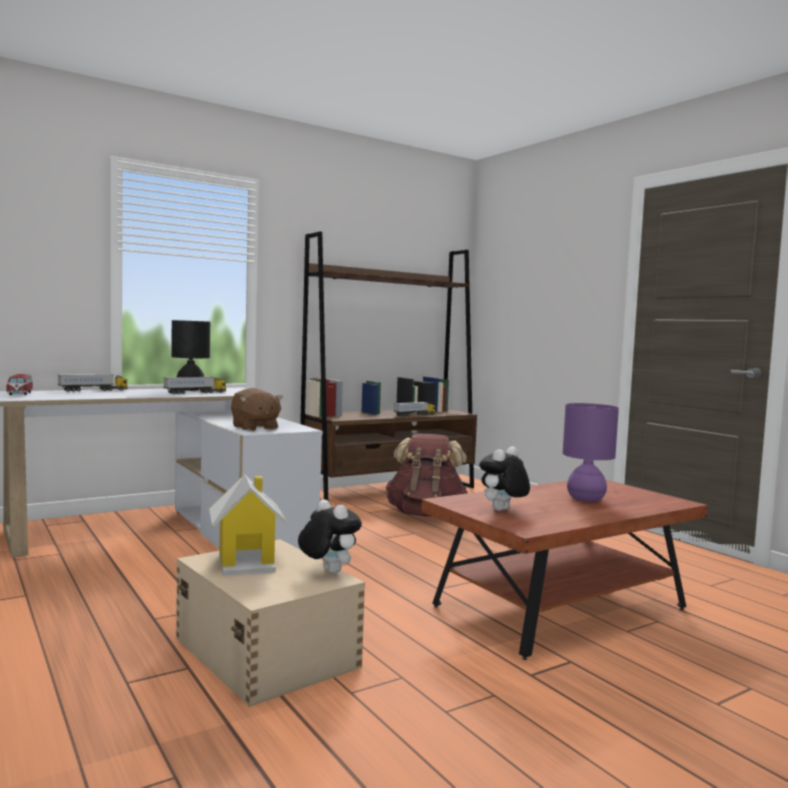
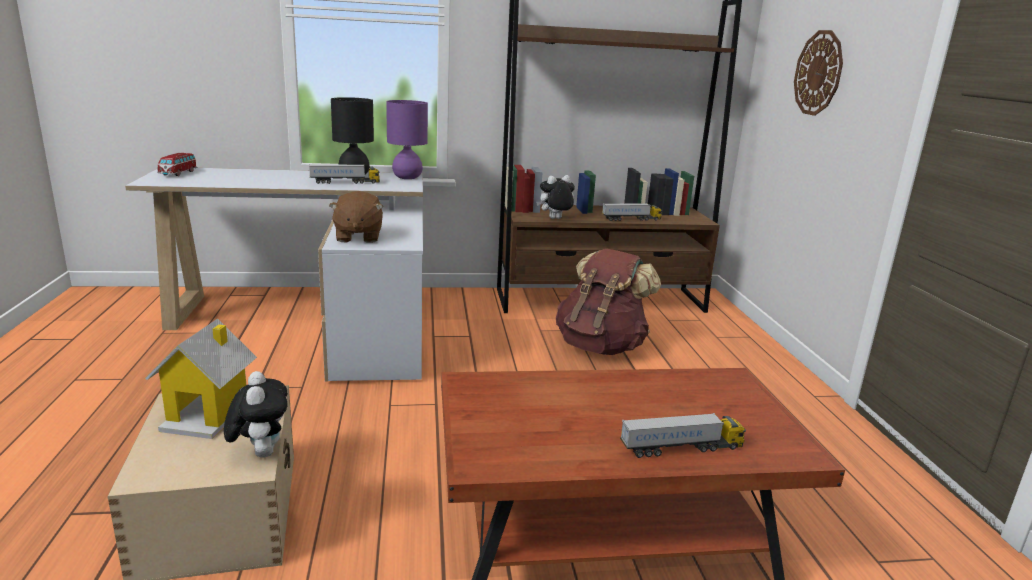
camera: 25 degrees right, 15 degrees up
toy truck [58,374,127,392] -> toy truck moved to [620,413,746,458]
plush toy [479,446,530,511] -> plush toy moved to [536,175,575,219]
purple table lamp [563,403,619,502] -> purple table lamp moved to [386,100,428,179]
none -> wall clock [794,30,843,116]

